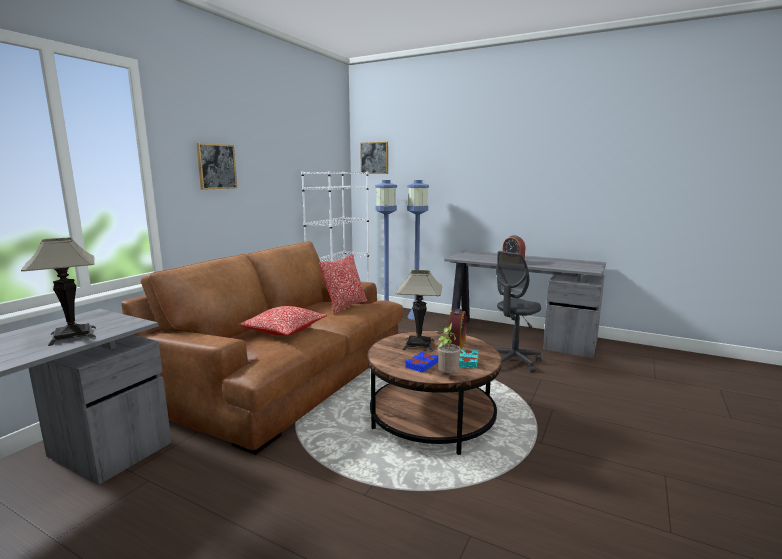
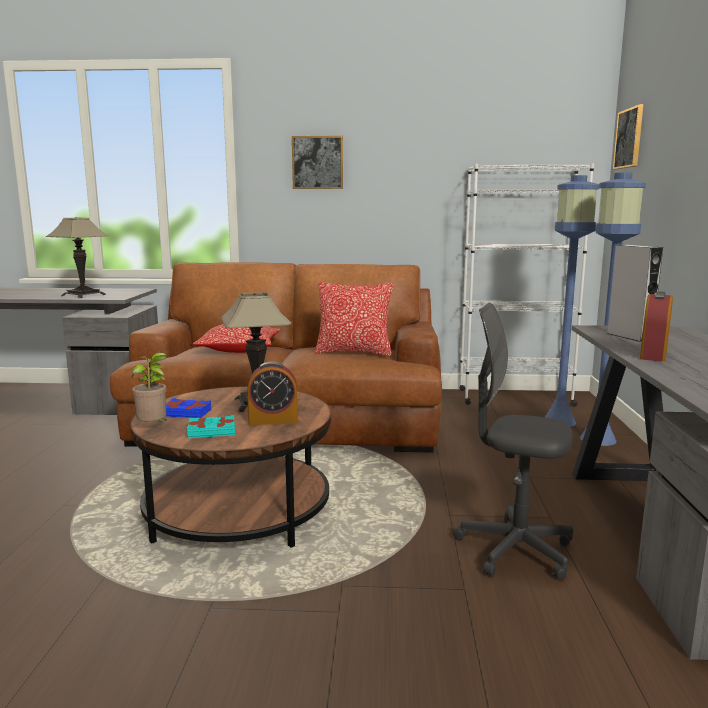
camera: 65 degrees right, 0 degrees up
none -> grey speaker [607,245,663,342]

